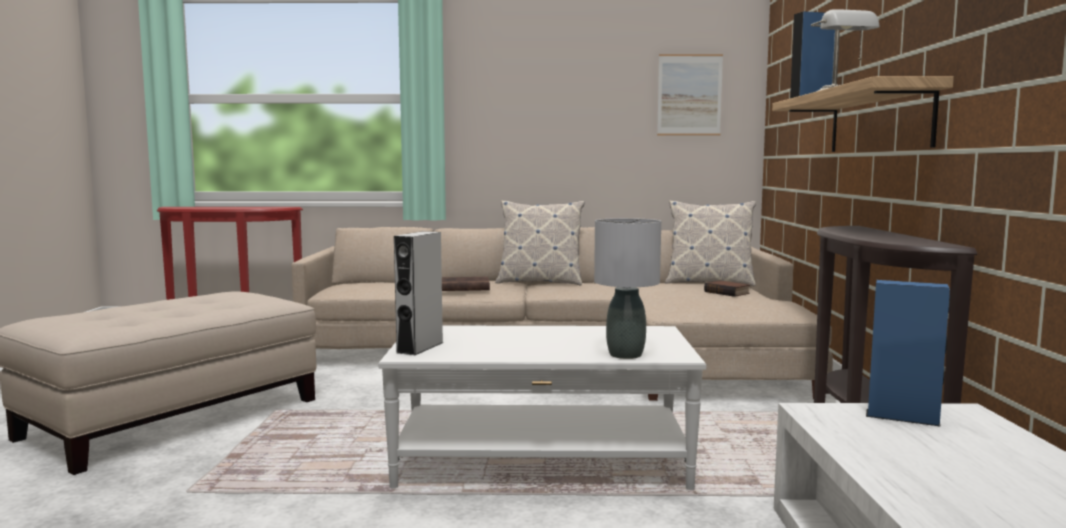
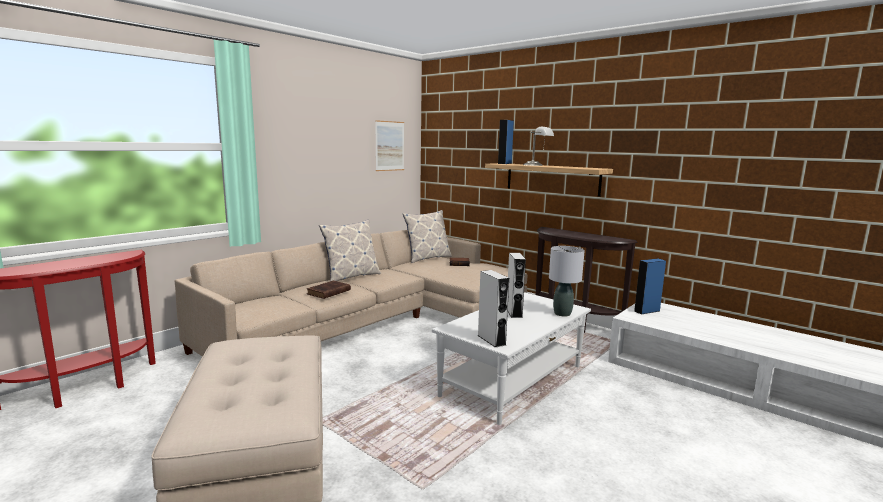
camera: 50 degrees left, 5 degrees up
none -> grey speaker [508,253,526,318]

